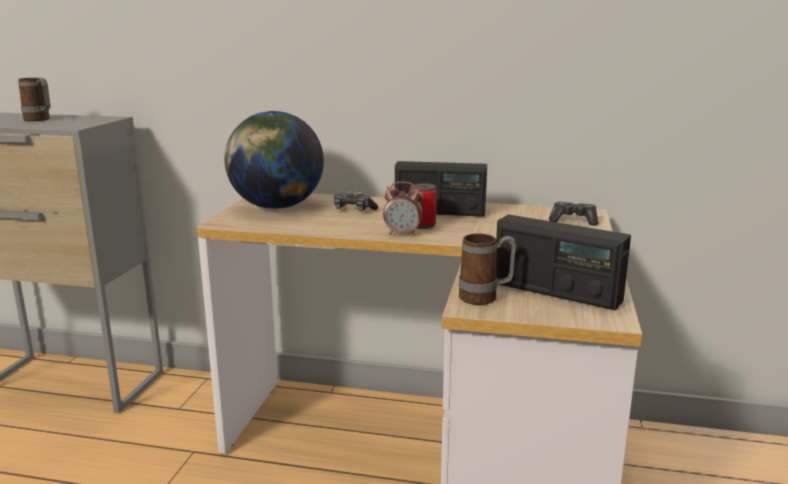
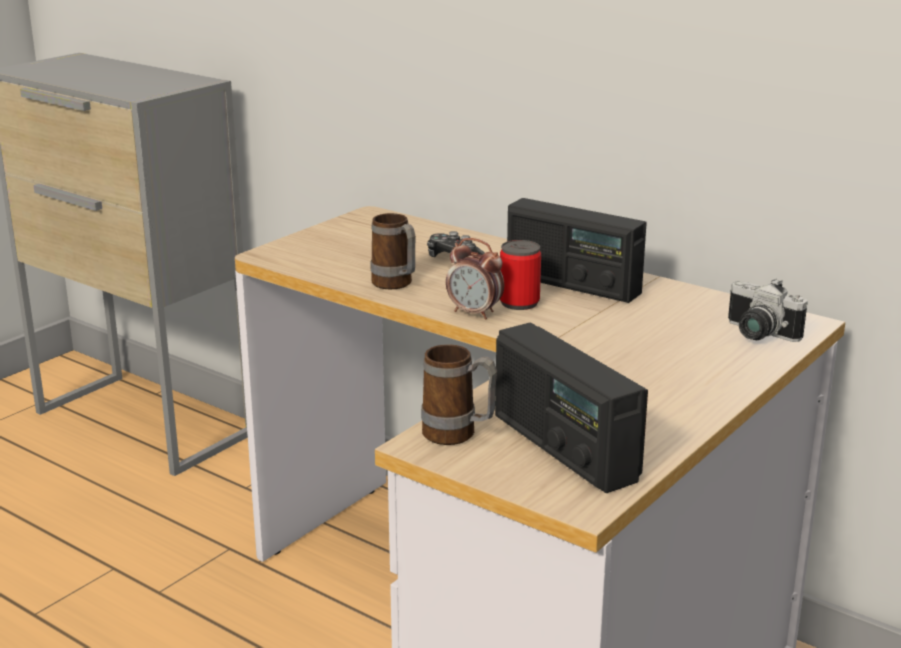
camera: 25 degrees right, 5 degrees up
mug [18,78,51,121] -> mug moved to [371,213,416,290]
globe [224,111,324,209] -> none
game controller [549,202,598,226] -> camera [728,279,808,342]

